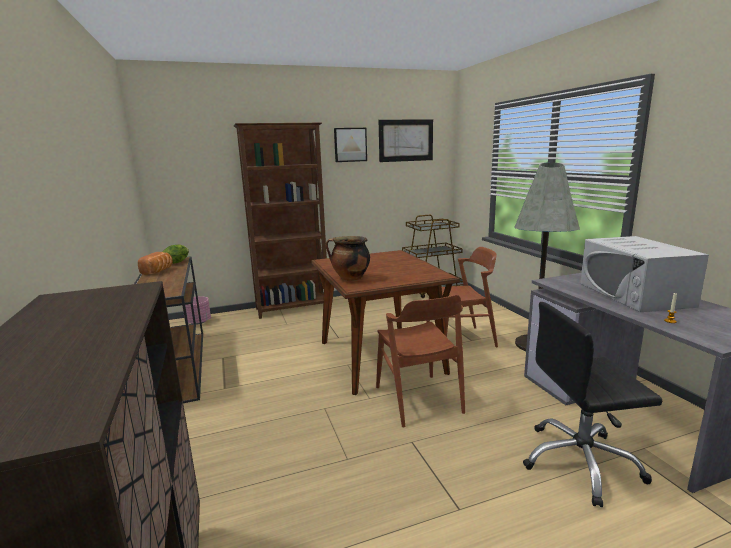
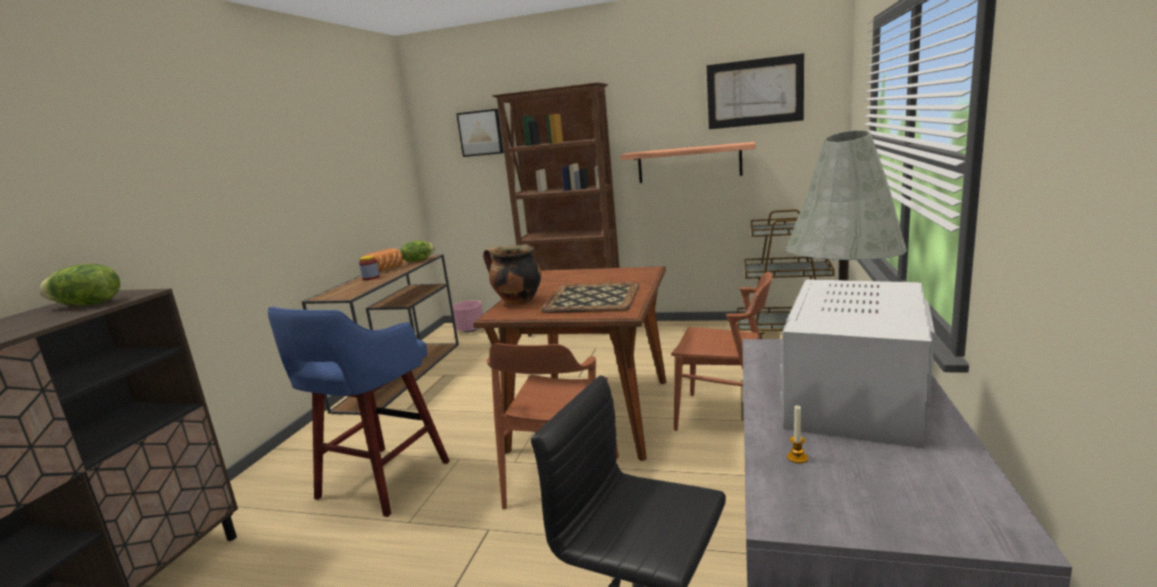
camera: 35 degrees right, 0 degrees up
picture [334,128,367,162] -> picture moved to [456,109,504,157]
none -> lettuce [39,264,120,306]
none -> blue stool [268,306,450,517]
none -> jar [359,255,380,280]
none -> tray [541,282,640,313]
none -> shelf [620,142,756,183]

